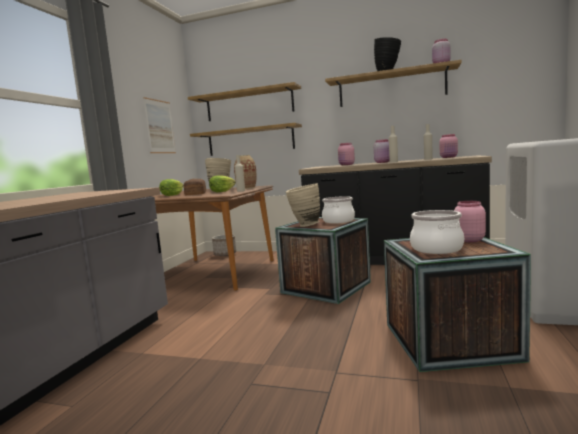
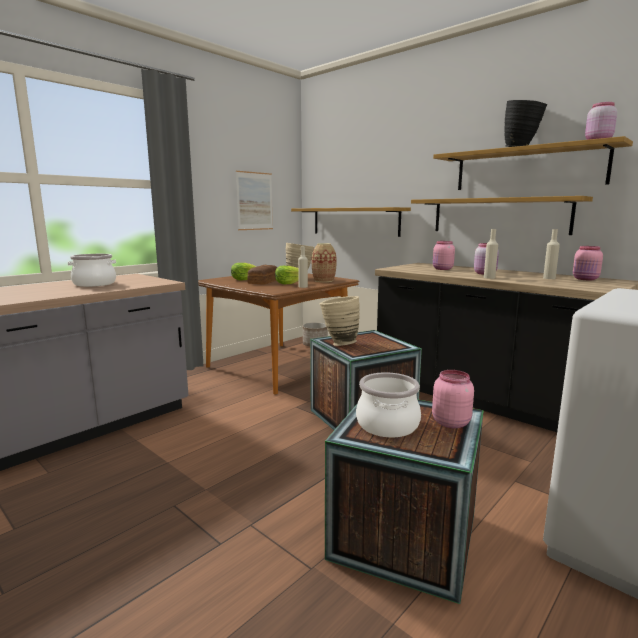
camera: 25 degrees right, 5 degrees up
shelf [188,82,301,121] -> shelf moved to [411,196,593,235]
cooking pot [322,196,355,224] -> cooking pot moved to [68,254,116,287]

